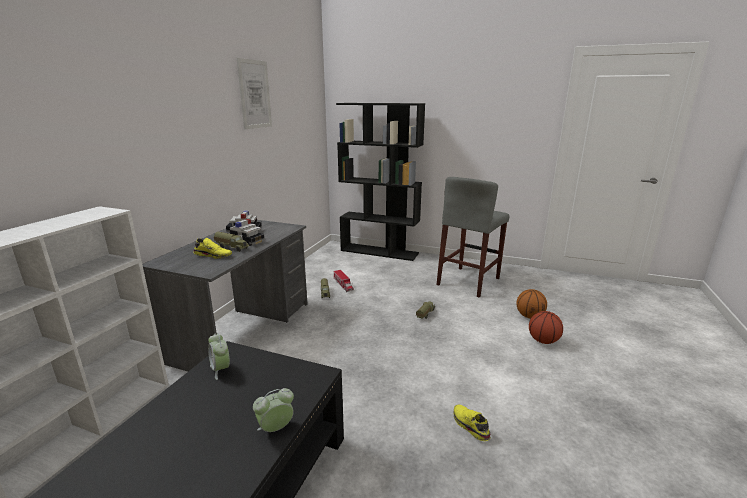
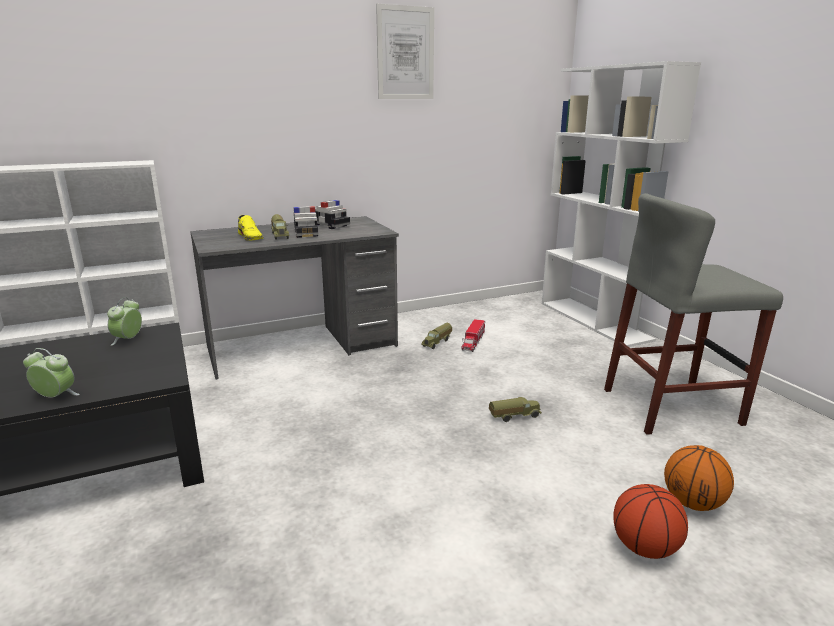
camera: 45 degrees right, 0 degrees up
black bookcase [336,103,425,261] -> white bookcase [542,61,701,347]
yellow shoe [453,405,491,441] -> none

